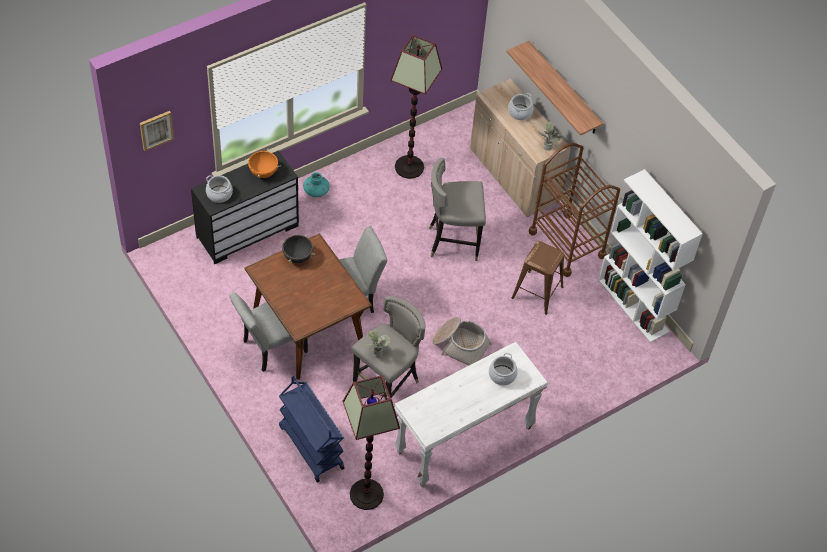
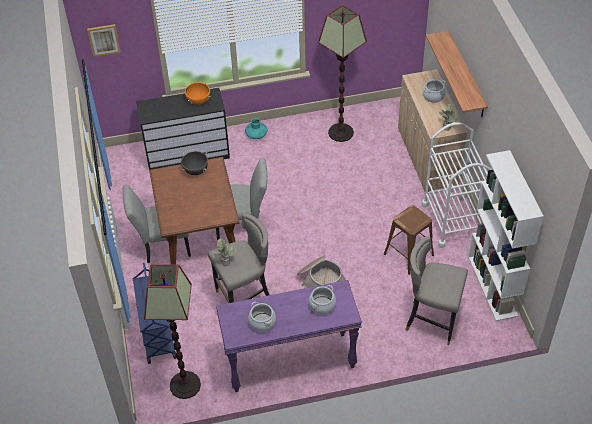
camera: 25 degrees right, 5 degrees down
cooking pot [206,175,233,203] -> cooking pot moved to [248,301,276,332]
white console table [394,342,548,487] -> purple console table [216,280,362,392]
grey stool [429,157,486,261] -> grey stool moved to [405,236,468,345]
brown cart [529,143,620,277] -> white cart [422,122,493,248]

